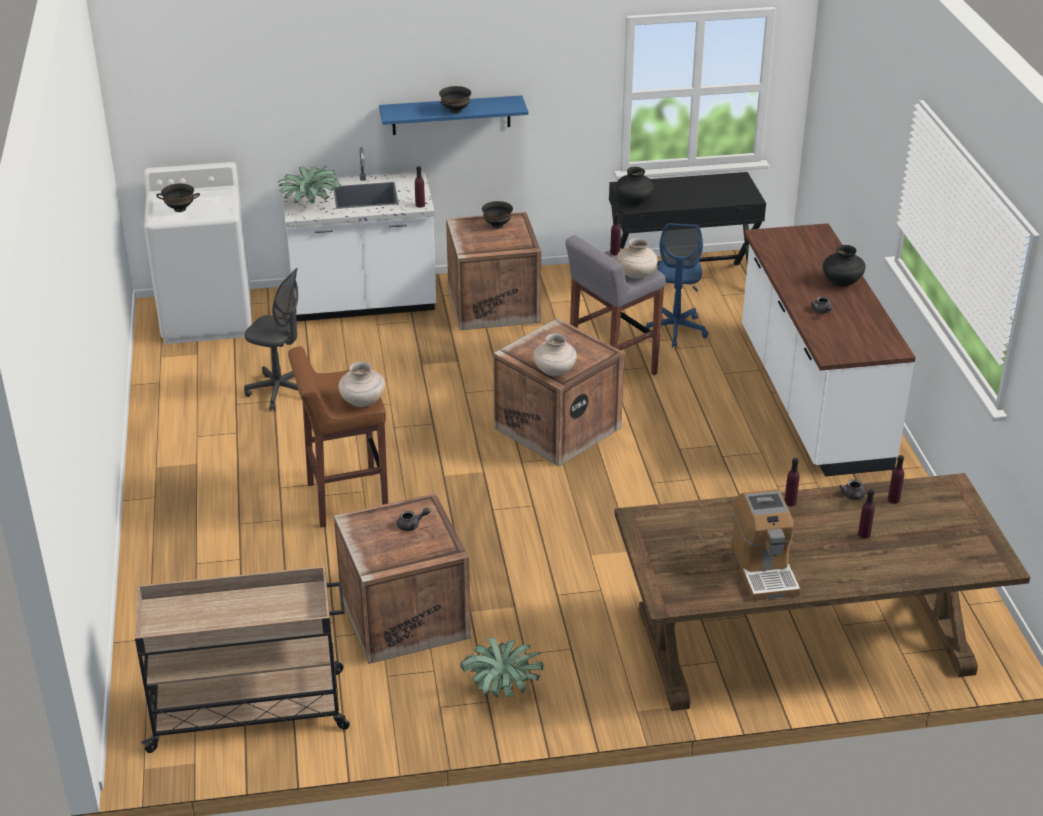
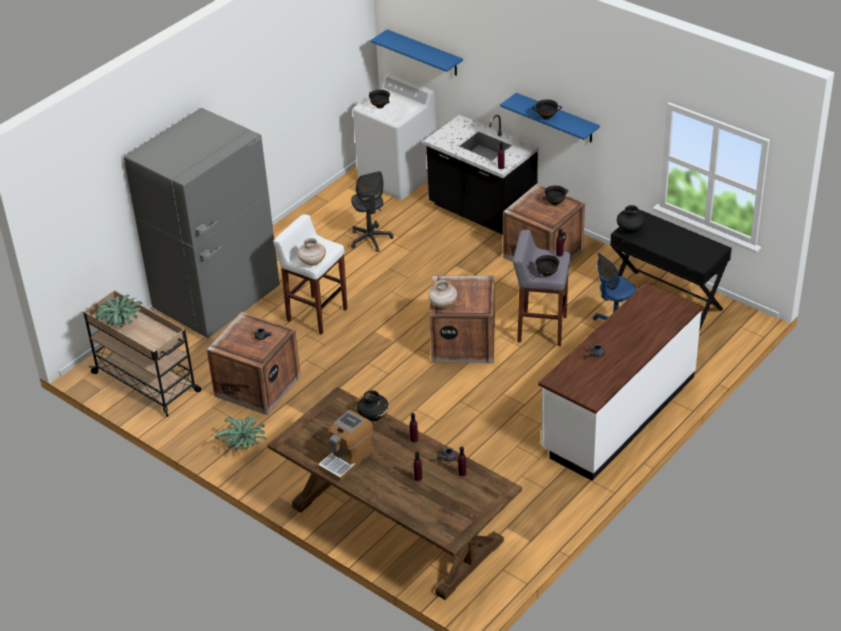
camera: 50 degrees right, 5 degrees up
potted plant [277,166,340,204] -> potted plant moved to [95,295,143,327]
white counter [282,147,436,321] -> black counter [423,114,539,235]
brown stool [288,346,388,528] -> white stool [273,214,347,335]
beige vase [617,238,658,279] -> black bowl [535,255,559,277]
black vase [823,245,866,287] -> black vase moved to [357,390,389,421]
none -> grey fridge [124,108,280,338]
none -> blue shelf [371,29,463,76]

